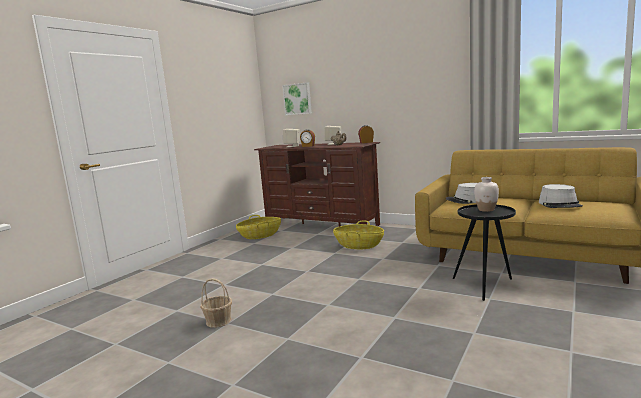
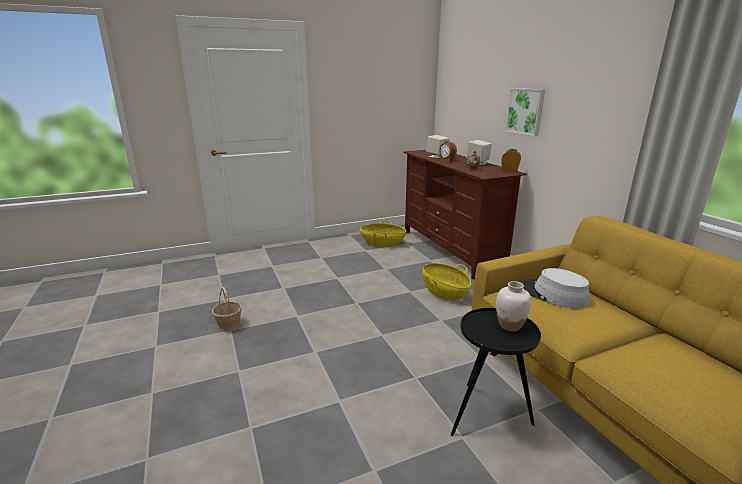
camera: 35 degrees right, 10 degrees up
picture [282,82,312,115] -> picture moved to [505,88,545,136]
grey hat [539,184,583,208] -> none

